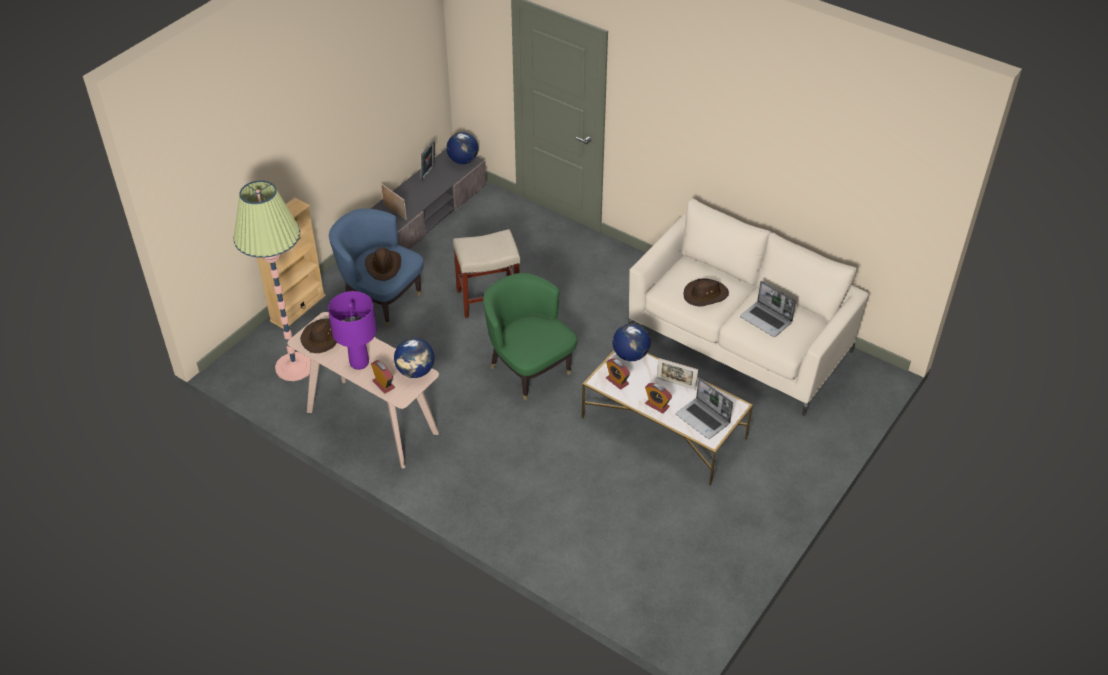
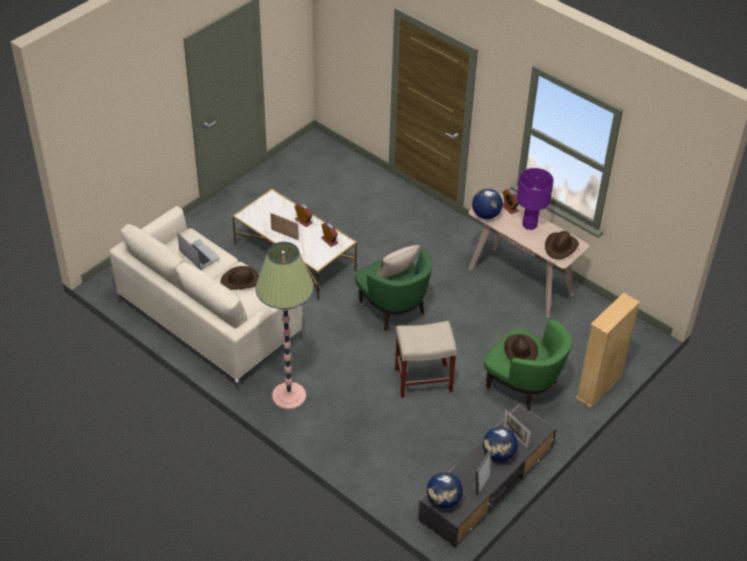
camera: 175 degrees left, 0 degrees up
floor lamp [233,181,311,381] -> floor lamp moved to [256,242,314,409]
blue armchair [329,208,424,326] -> green armchair [484,319,572,411]
globe [612,323,651,361] -> globe moved to [483,427,518,462]
laptop [675,378,733,439] -> none
none -> beige pillow [377,245,420,278]

